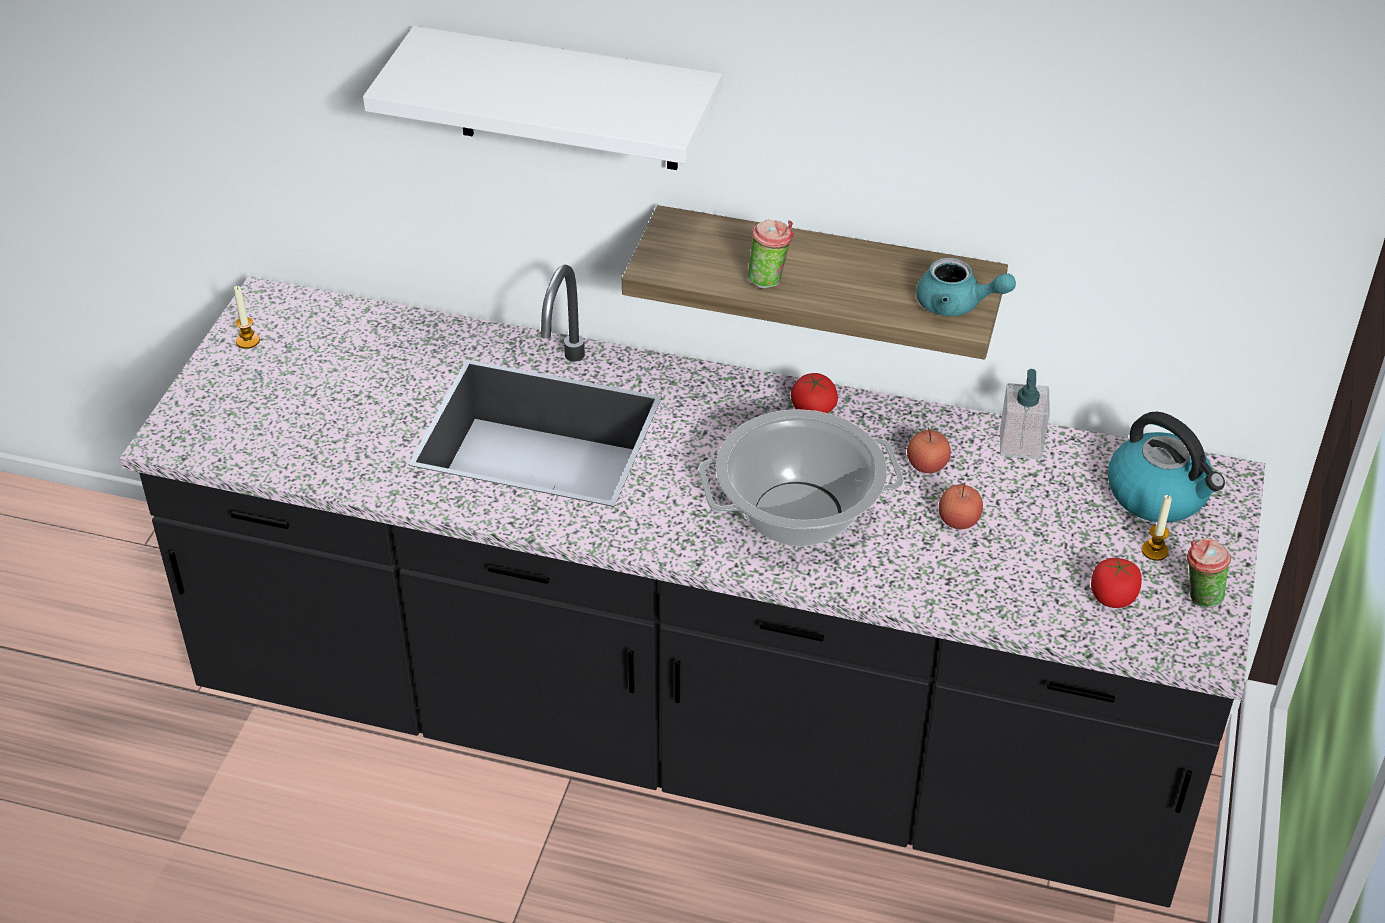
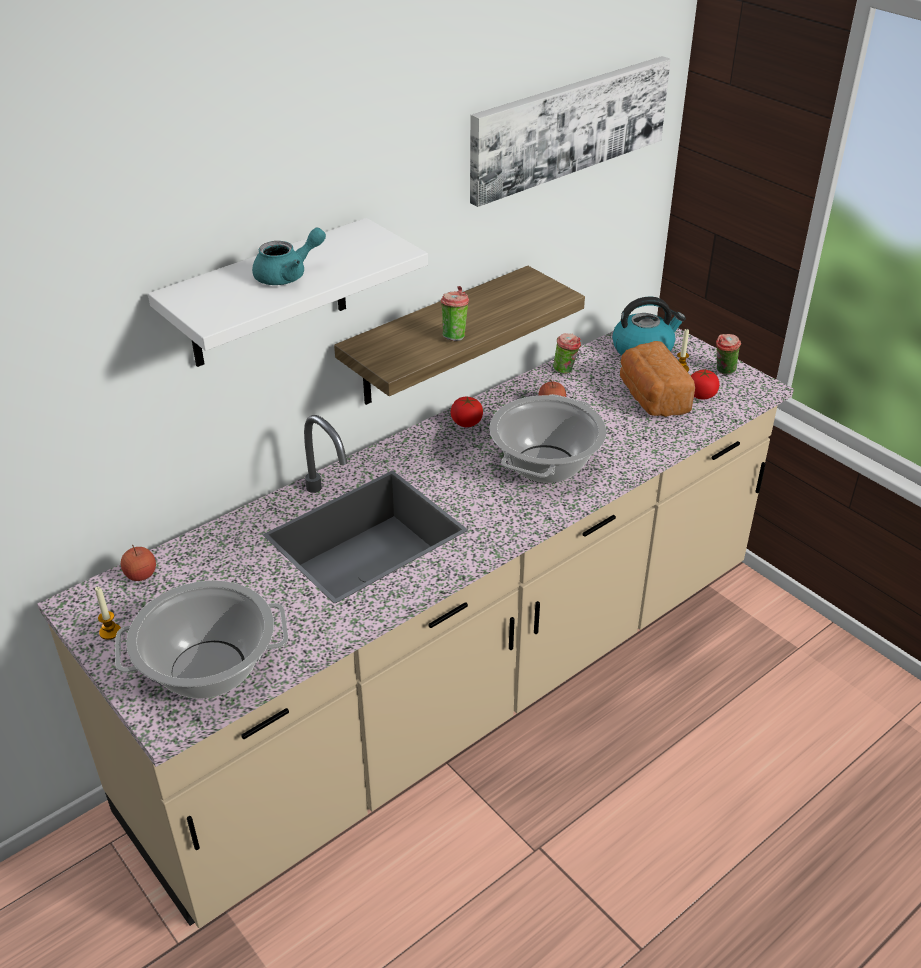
camera: 55 degrees left, 5 degrees down
black counter [120,264,1265,908] -> beige counter [37,313,794,928]
turquoise teapot [916,258,1016,316] -> turquoise teapot moved to [252,228,326,285]
apple [939,482,983,529] -> apple moved to [121,545,156,581]
soap dispenser [1000,369,1050,459] -> cup [553,333,581,374]
none -> cooking pot [115,580,288,699]
none -> picture [470,56,671,207]
none -> bread [620,341,695,417]

